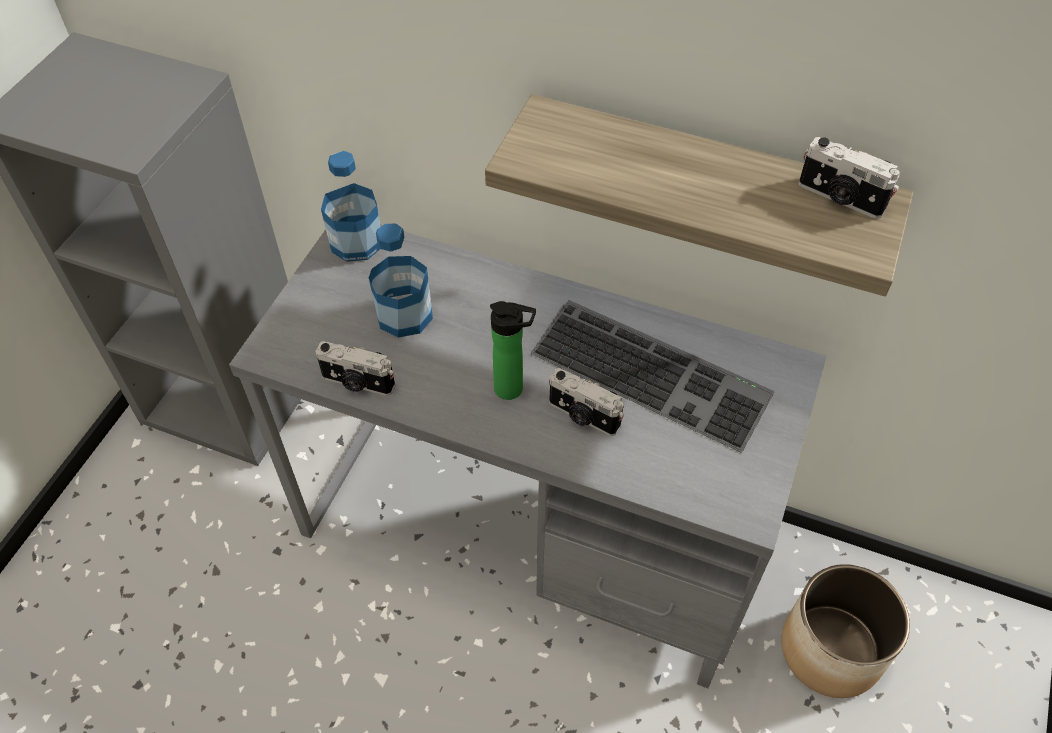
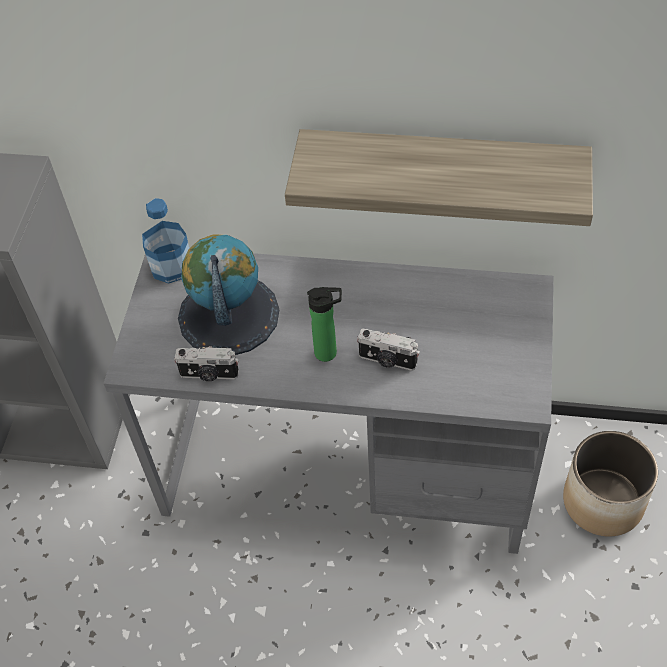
camera: 10 degrees left, 0 degrees up
bottle [369,224,433,338] -> globe [178,235,279,355]
keyboard [531,300,774,453] -> none
camera [798,137,900,219] -> none

